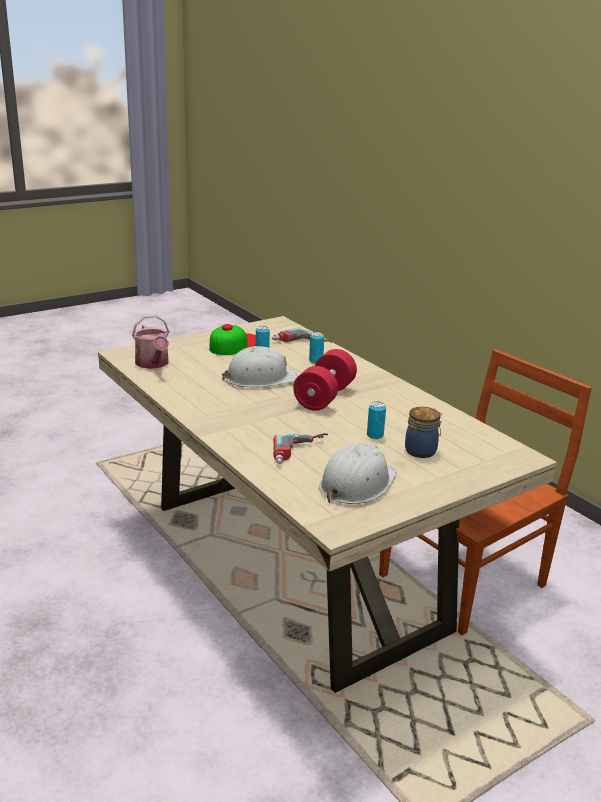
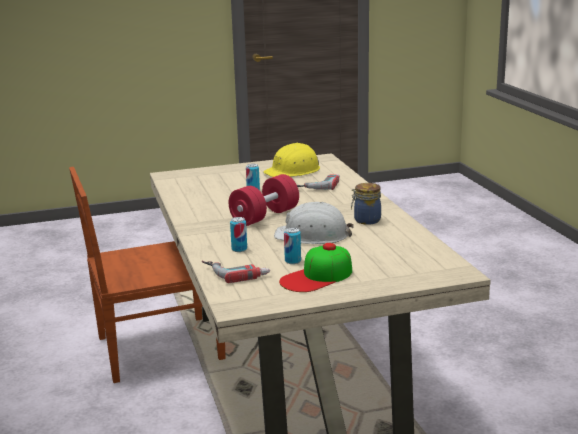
camera: 160 degrees left, 5 degrees down
watering can [132,315,169,369] -> none
white hard hat [319,443,397,504] -> yellow hard hat [263,143,320,177]
jar [405,407,442,458] -> jar moved to [351,183,381,225]

